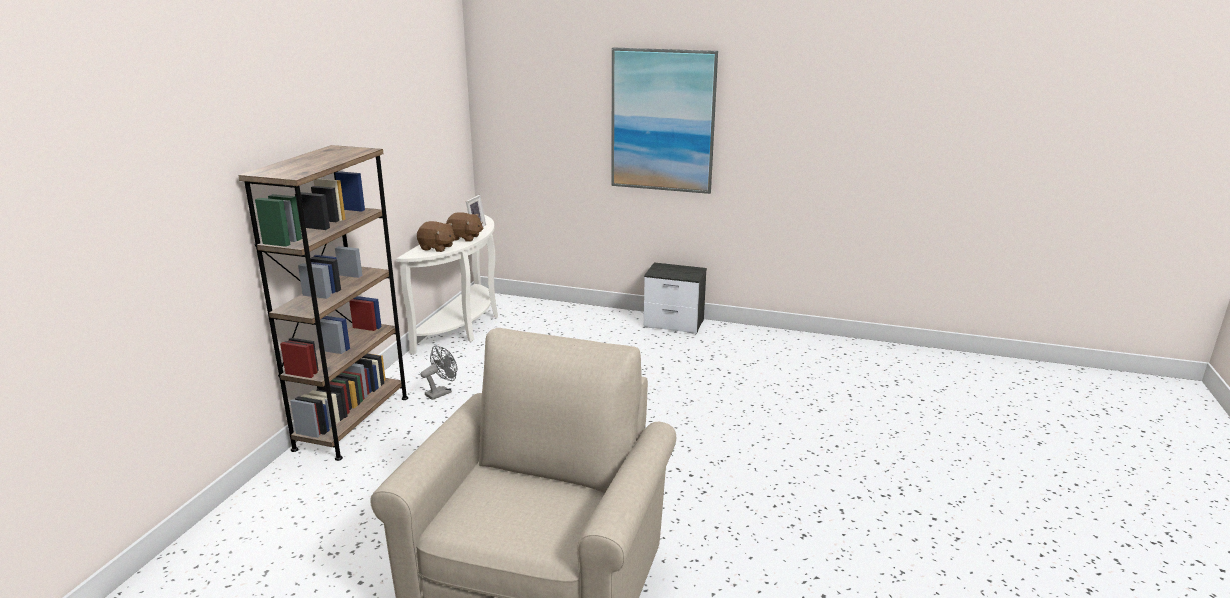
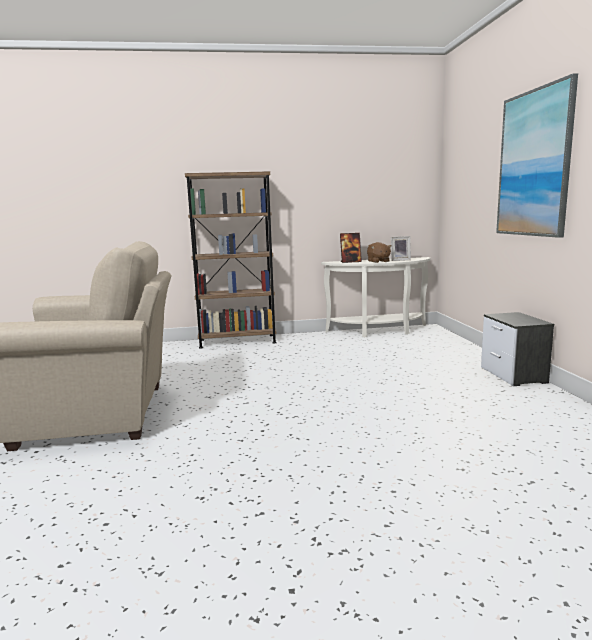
camera: 65 degrees right, 10 degrees down
brown plush toy [417,221,455,252] -> picture frame [340,233,362,263]
grey fan [420,346,457,400] -> none

